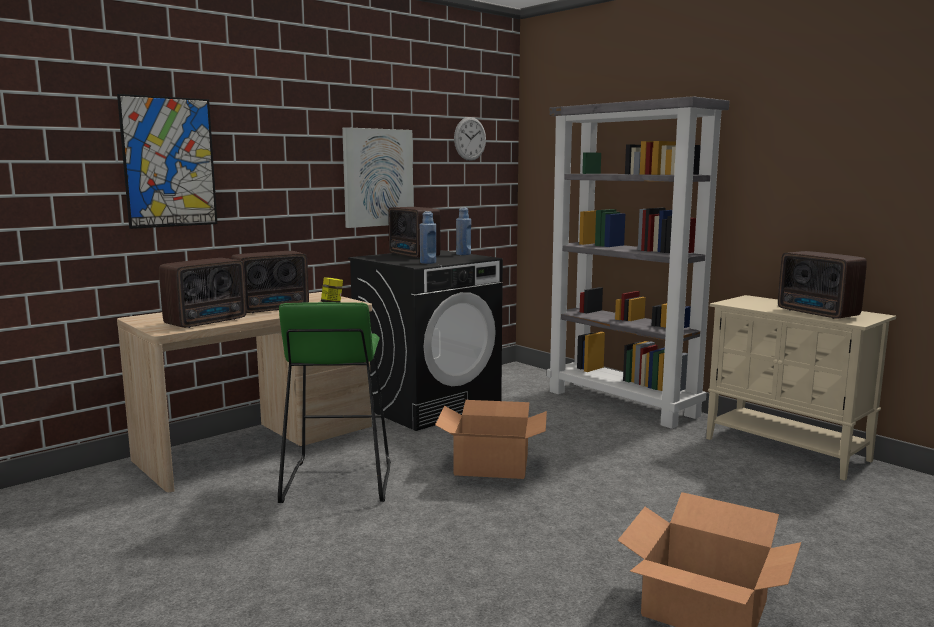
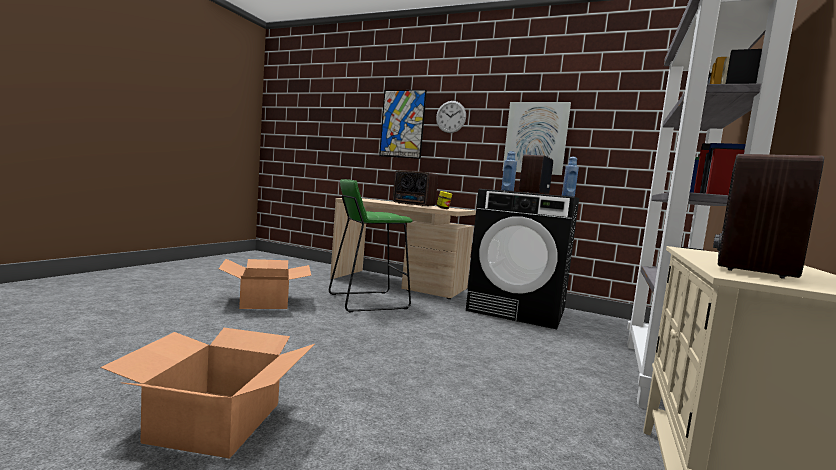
camera: 65 degrees right, 5 degrees down
radio [159,258,247,328] -> none
cardboard box [435,400,547,479] -> cardboard box moved to [219,259,312,309]
wall clock [454,117,486,161] -> wall clock moved to [436,101,466,133]

